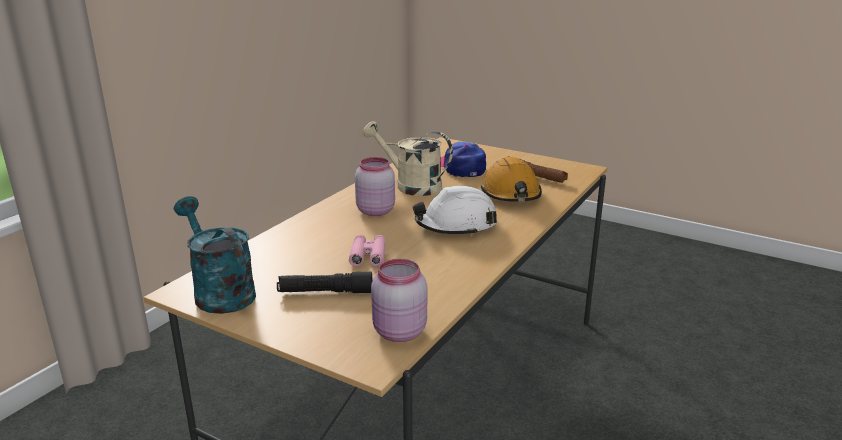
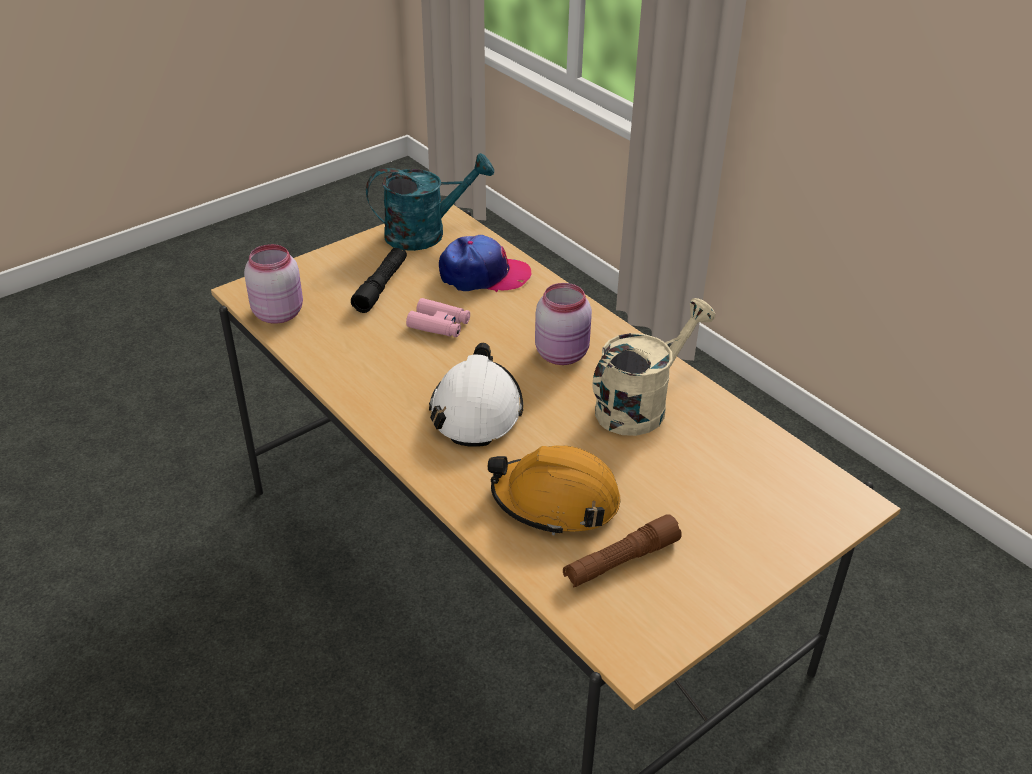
camera: 110 degrees right, 15 degrees up
cap [441,142,486,177] -> cap moved to [439,235,532,292]

